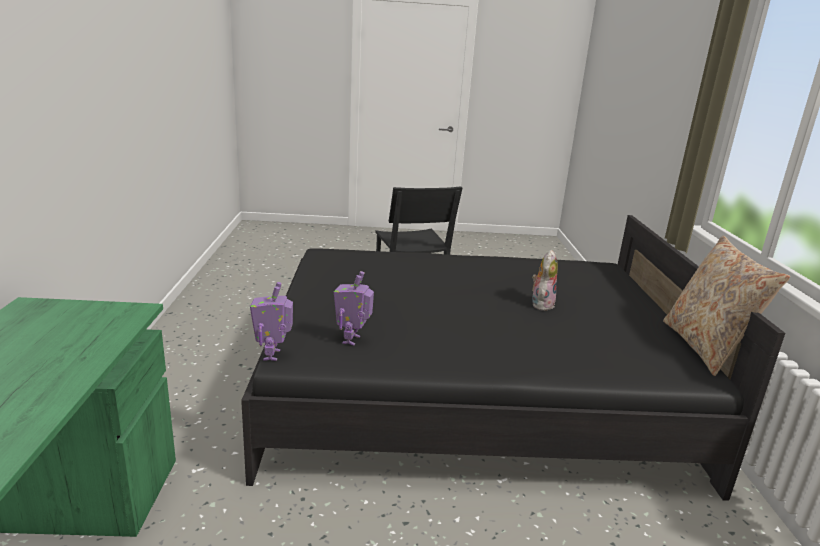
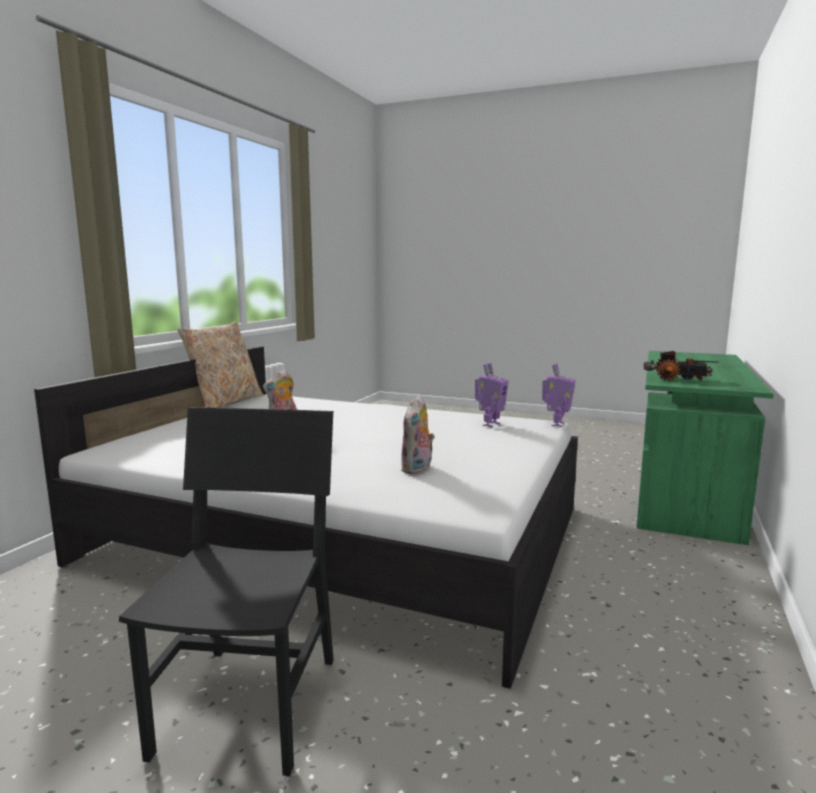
camera: 155 degrees left, 10 degrees down
black bed [241,215,785,501] -> white bed [34,346,578,689]
none -> plush toy [401,395,435,474]
none -> toy truck [643,351,719,381]

